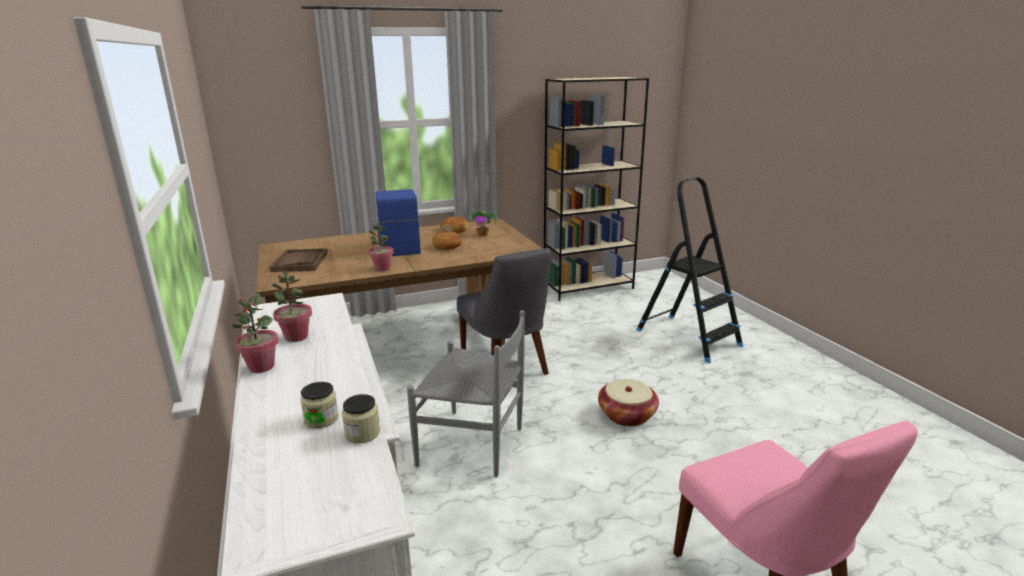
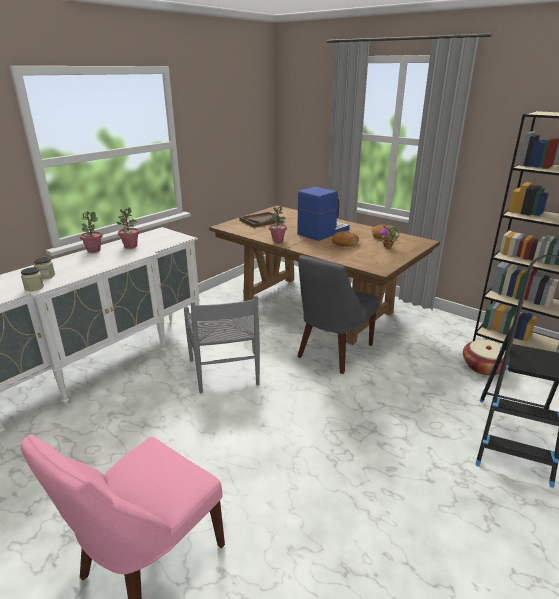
camera: 60 degrees right, 5 degrees up
basket [598,379,659,426] -> basket moved to [463,340,508,376]

